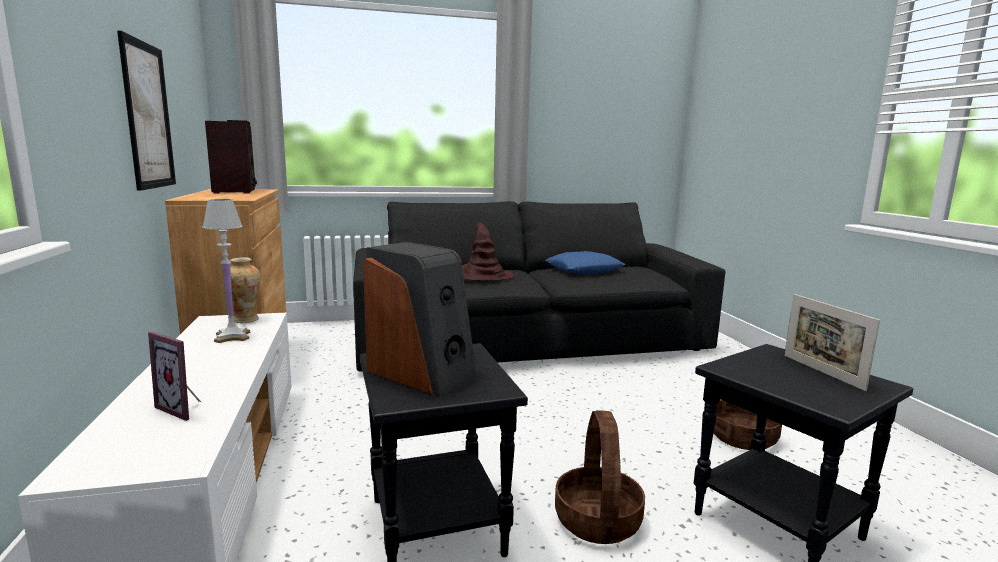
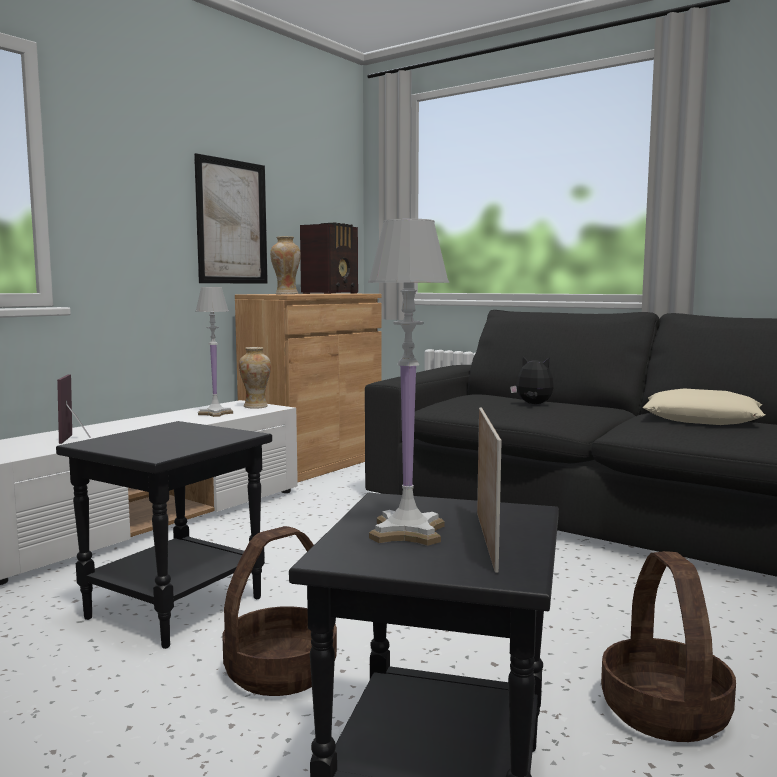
camera: 50 degrees right, 5 degrees down
speaker [363,242,477,398] -> none
brown hat [462,223,514,281] -> plush toy [510,356,554,404]
blue pillow [545,251,625,275] -> beige pillow [643,388,765,425]
picture frame [784,294,880,391] -> picture frame turned 150 degrees clockwise [477,407,502,573]
none -> vase [270,236,301,294]
none -> white table lamp [368,219,449,546]

